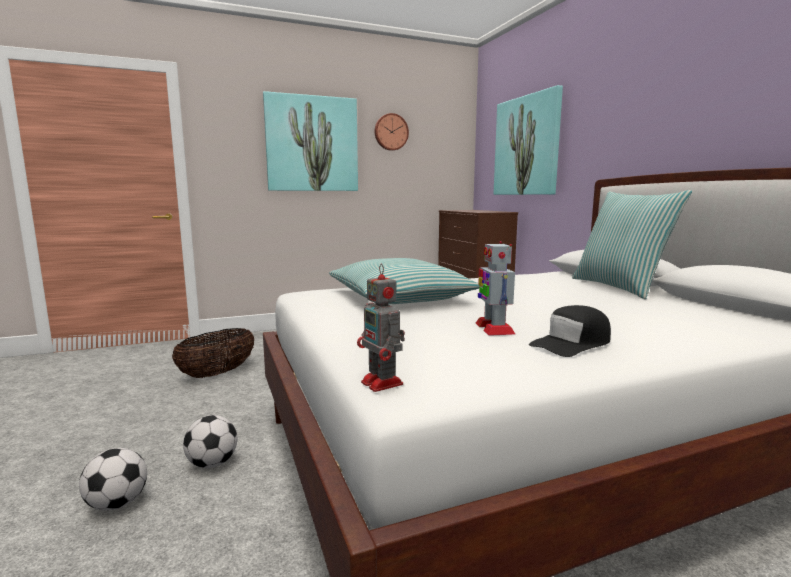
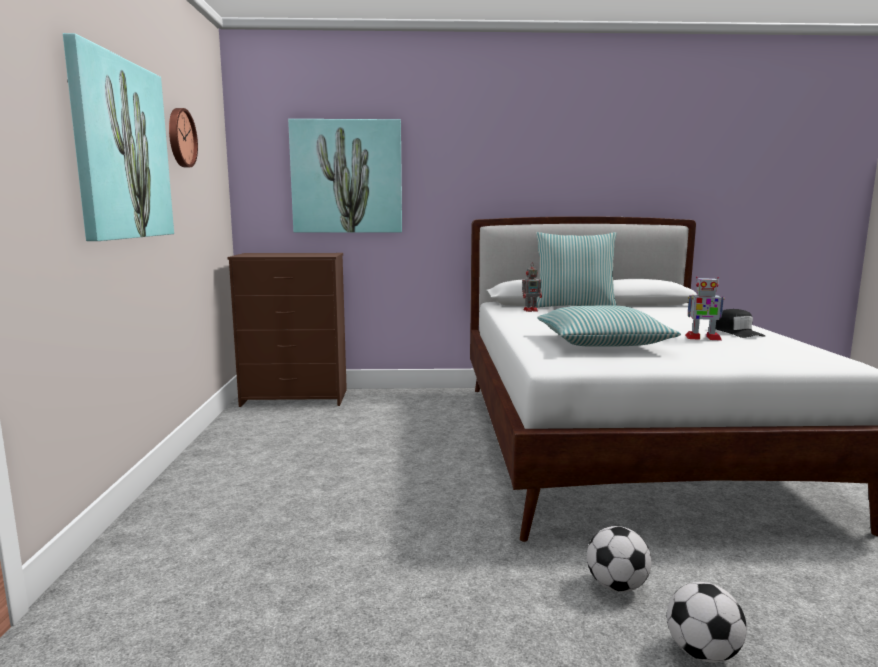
camera: 70 degrees left, 0 degrees up
basket [172,328,254,378] -> none
toy robot [357,264,405,392] -> toy robot moved to [522,263,542,312]

